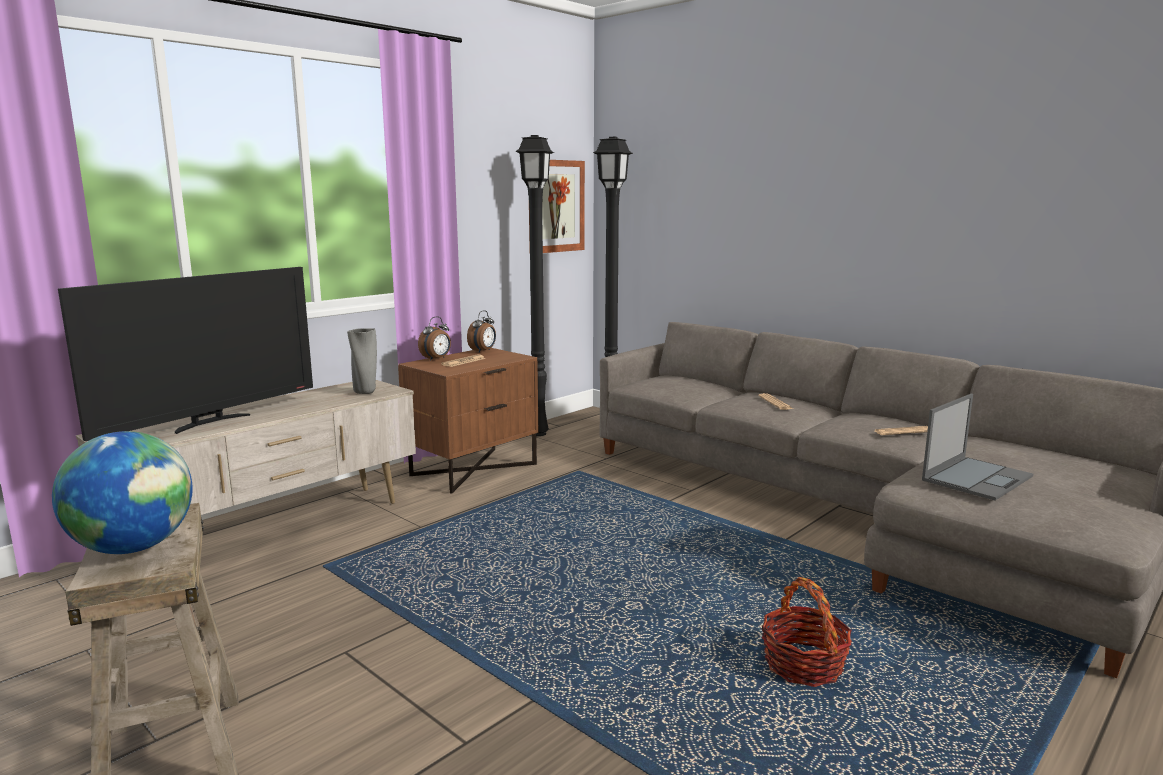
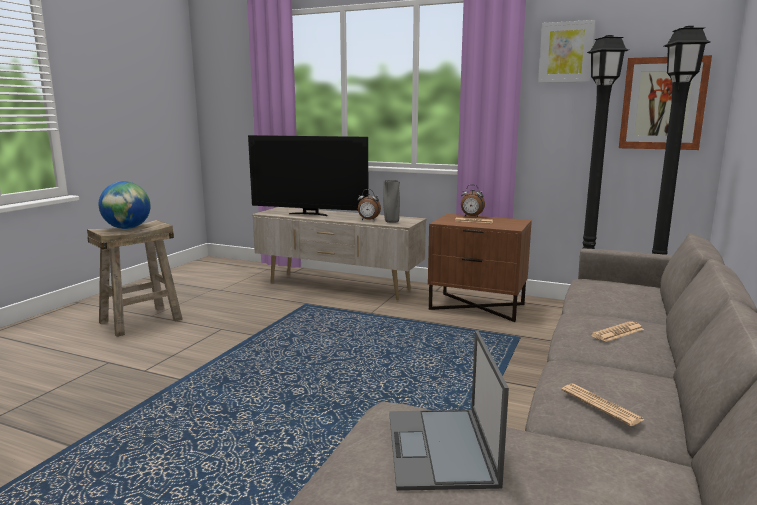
camera: 70 degrees right, 0 degrees up
alarm clock [467,310,496,353] -> alarm clock moved to [358,189,381,221]
basket [762,577,852,687] -> none
laptop [922,394,1033,501] -> laptop turned 60 degrees clockwise [389,330,509,491]
none -> picture [538,20,595,83]

